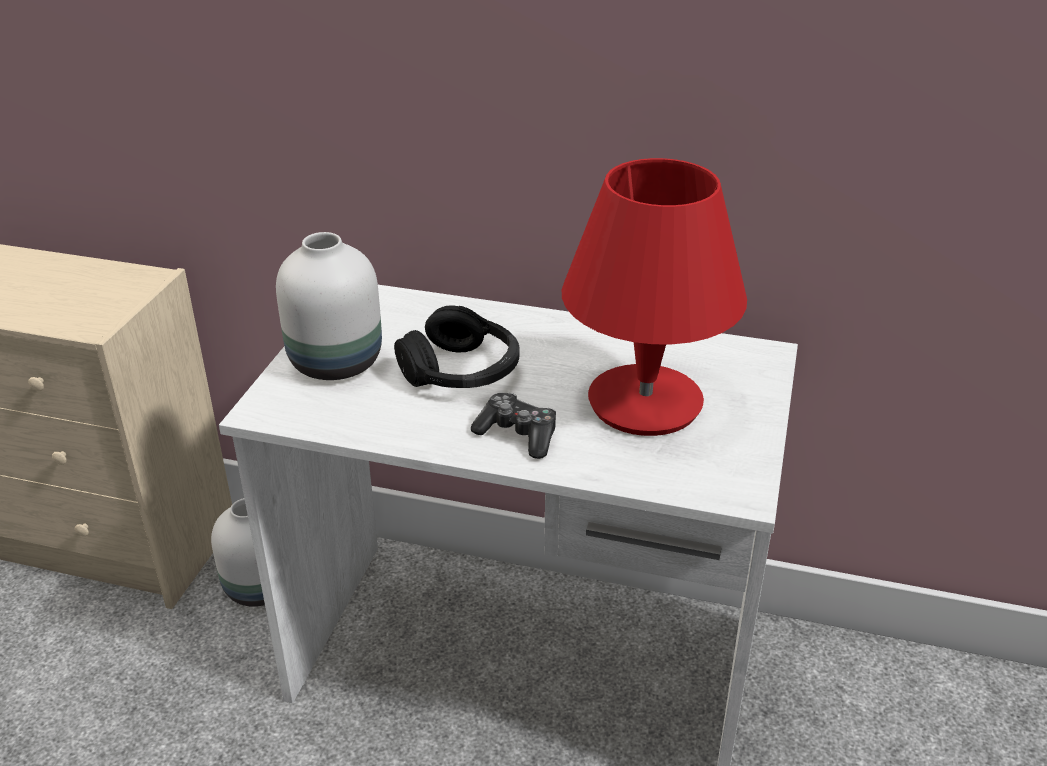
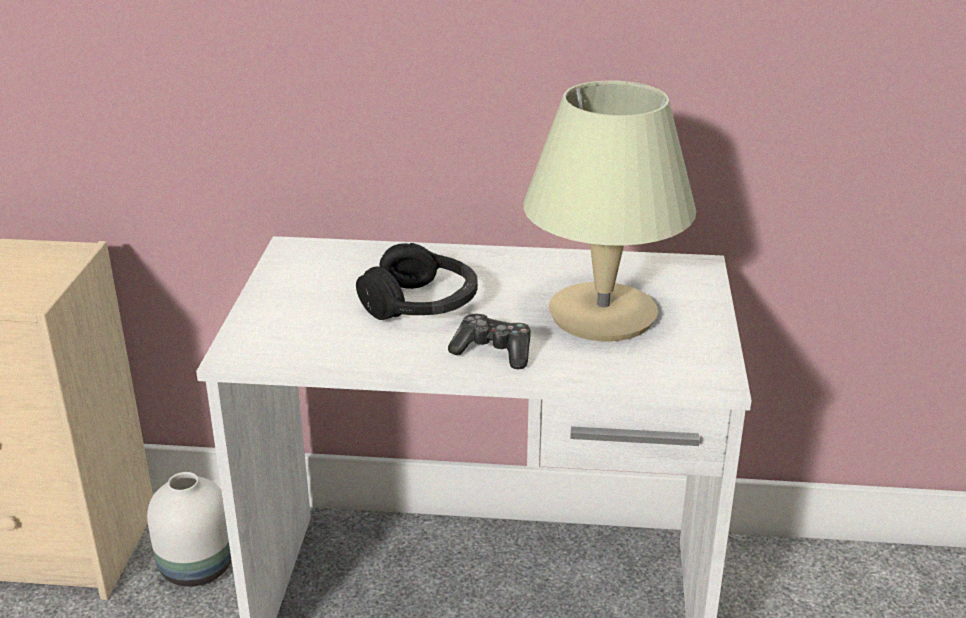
camera: 10 degrees left, 5 degrees down
white vase [276,232,382,380] -> none
red table lamp [562,158,747,436] -> beige table lamp [523,80,696,341]

